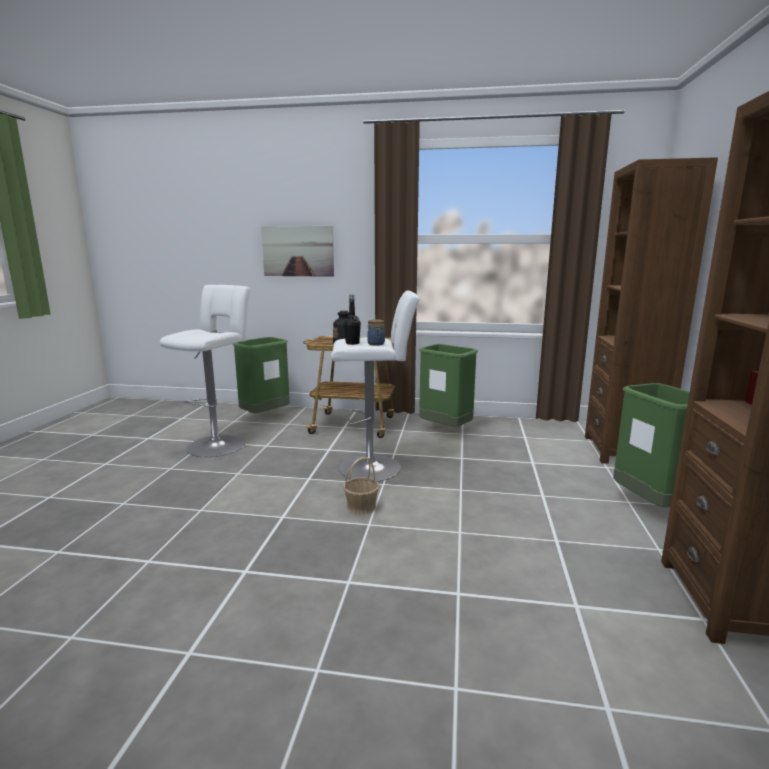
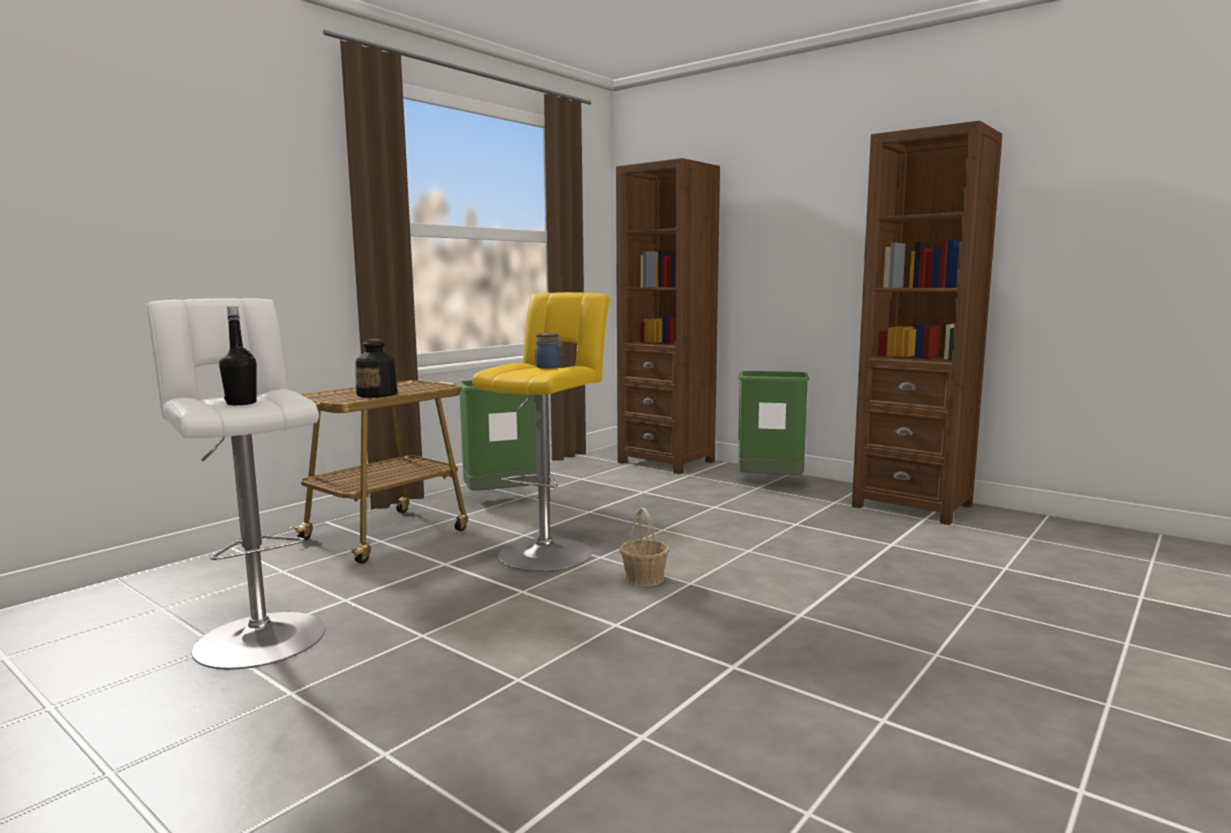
camera: 60 degrees left, 5 degrees down
green trash can [232,337,290,413] -> none
picture [261,226,334,277] -> none
white stool [331,290,420,482] -> yellow stool [472,292,610,572]
black bottle [344,295,361,345] -> black bottle moved to [219,306,257,405]

